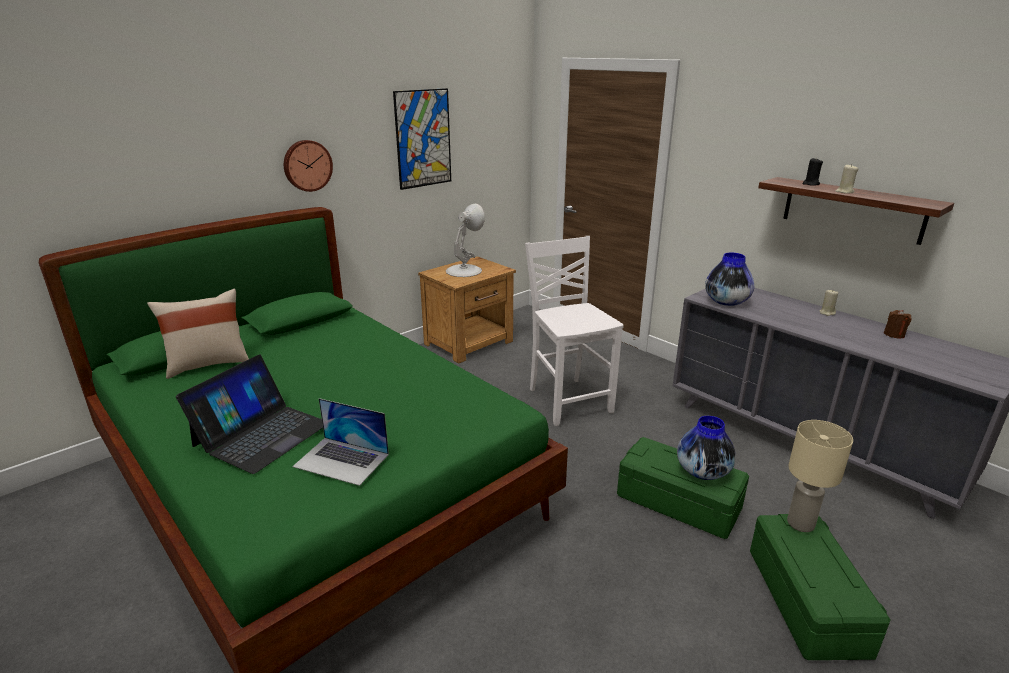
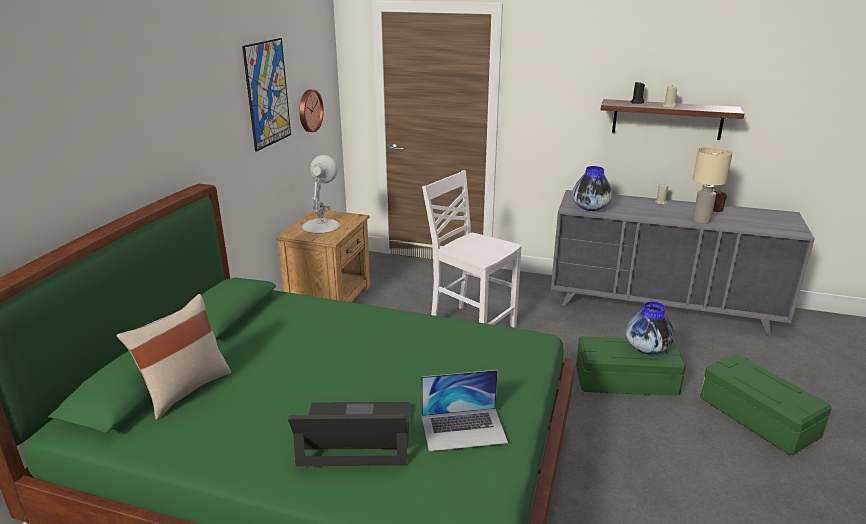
camera: 30 degrees left, 0 degrees up
laptop [176,355,323,474] -> laptop turned 90 degrees counterclockwise [288,402,410,466]
wall clock [284,140,333,192] -> wall clock moved to [299,90,324,132]
beige table lamp [787,420,853,532] -> beige table lamp moved to [693,147,733,224]

